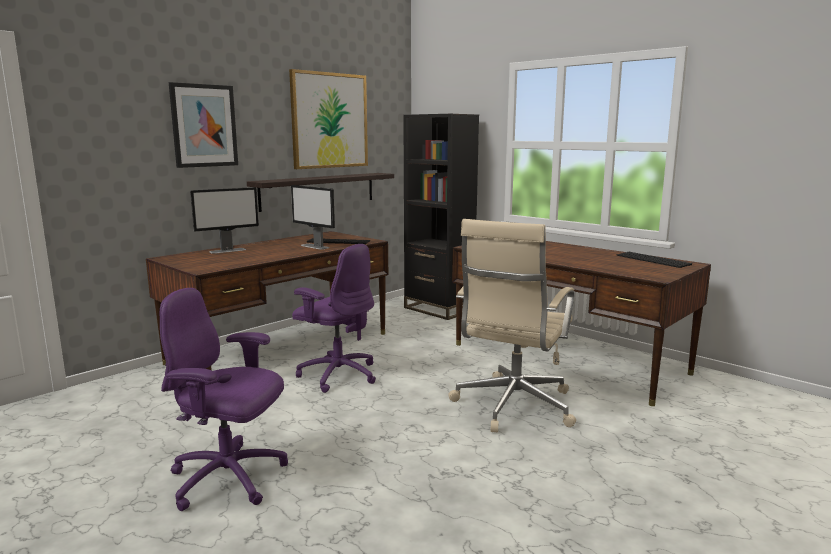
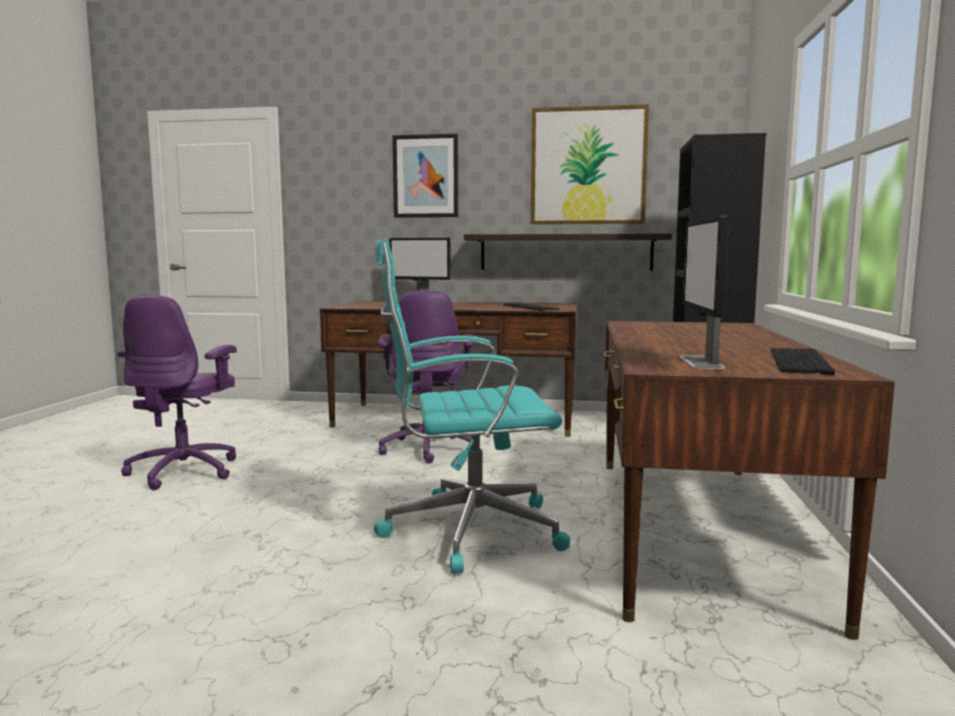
camera: 55 degrees right, 5 degrees down
purple office chair [160,288,288,511] -> purple office chair turned 150 degrees counterclockwise [118,295,237,490]
monitor [291,185,335,250] -> monitor moved to [680,216,730,369]
beige office chair [448,219,576,433] -> turquoise office chair [374,239,570,573]

